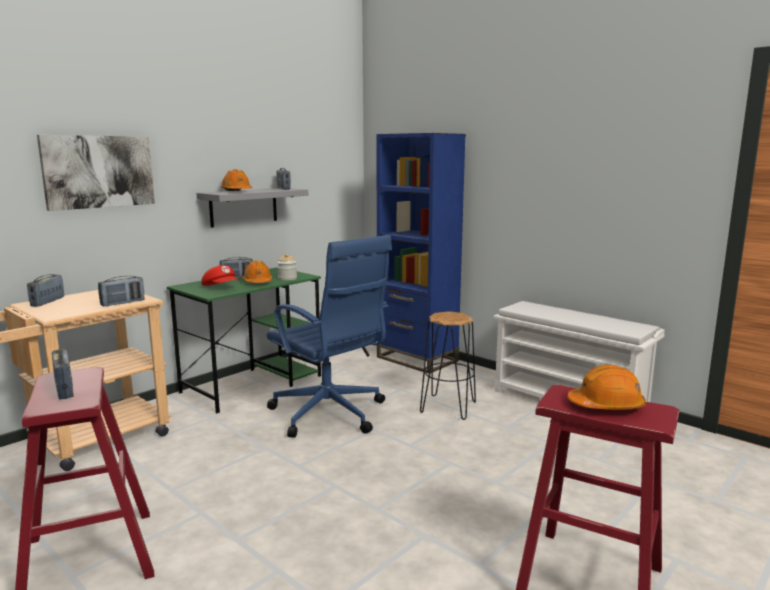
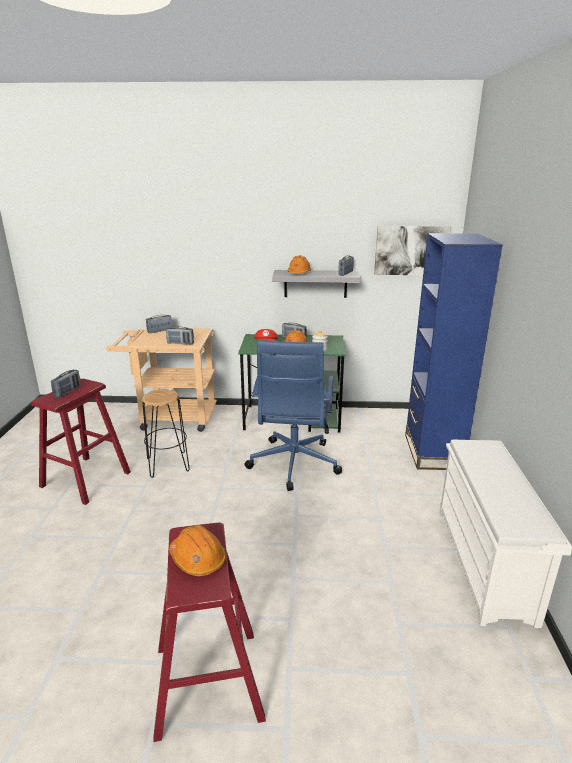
camera: 50 degrees right, 10 degrees up
picture [37,135,155,211] -> picture moved to [374,226,452,275]
black stool [420,311,476,420] -> black stool moved to [141,389,190,478]

